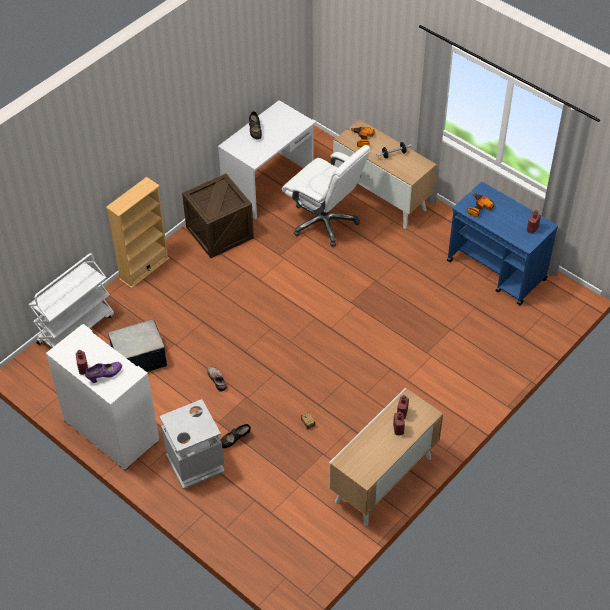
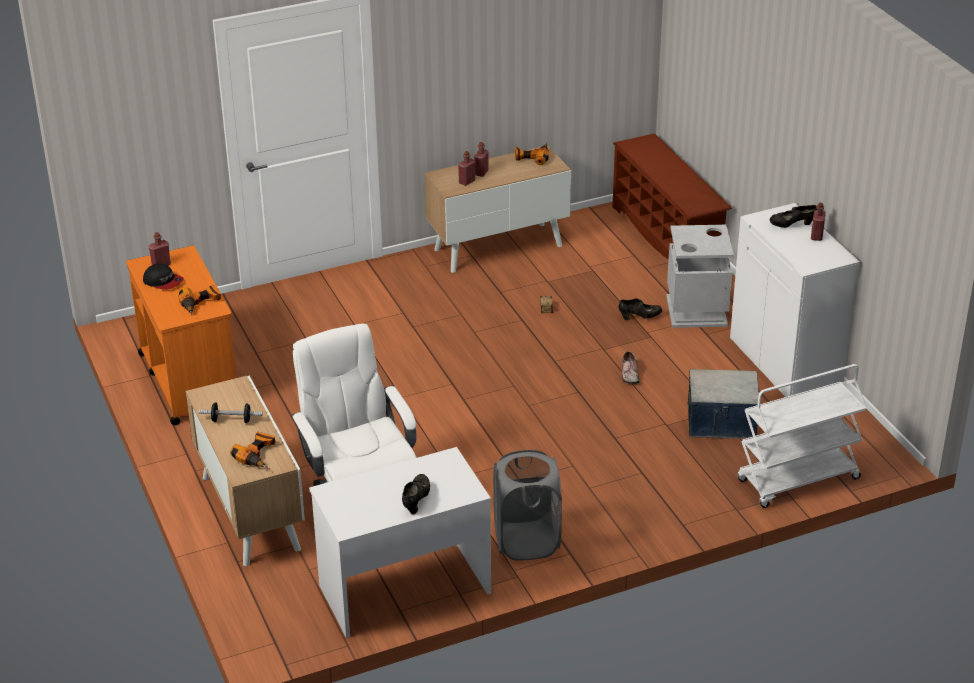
camera: 155 degrees left, 15 degrees down
purple shoe [85,362,122,383] -> black shoe [770,205,817,228]
beige bookcase [106,177,170,289] -> none
crate [182,173,254,258] -> grey laundry basket [493,449,562,561]
blue cart [447,182,558,306] -> orange cart [126,246,236,425]
none -> cap [143,264,184,290]
none -> power drill [515,142,549,165]
none -> brown shoe rack [612,133,732,260]

